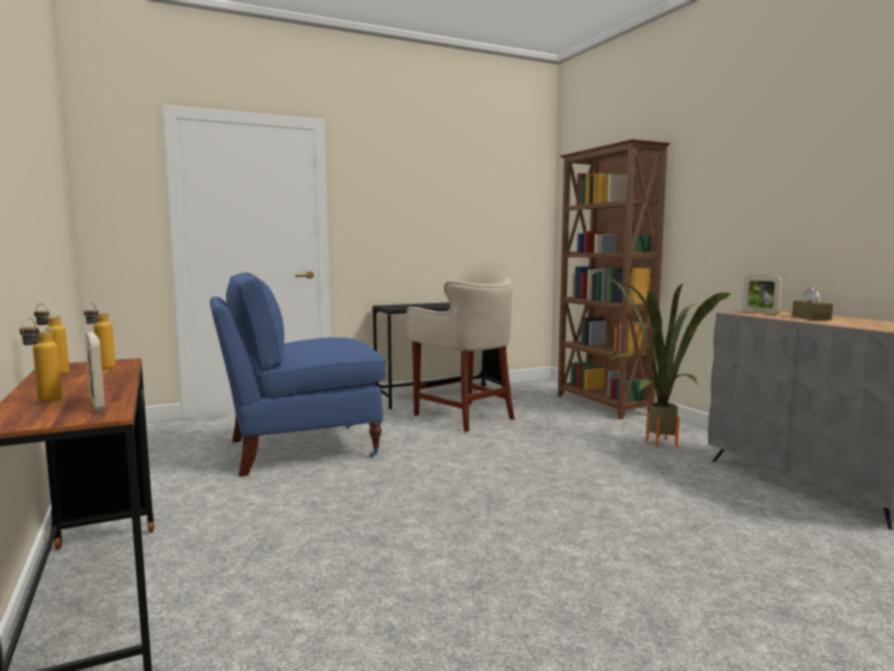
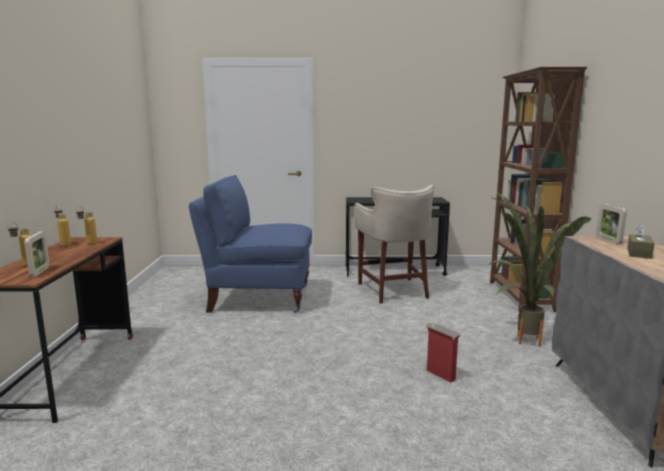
camera: 25 degrees right, 5 degrees up
none -> cardboard box [426,323,460,383]

